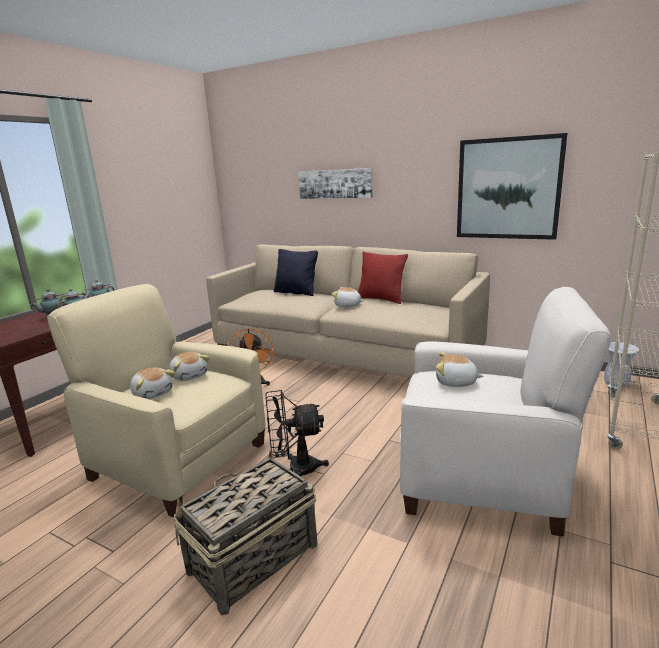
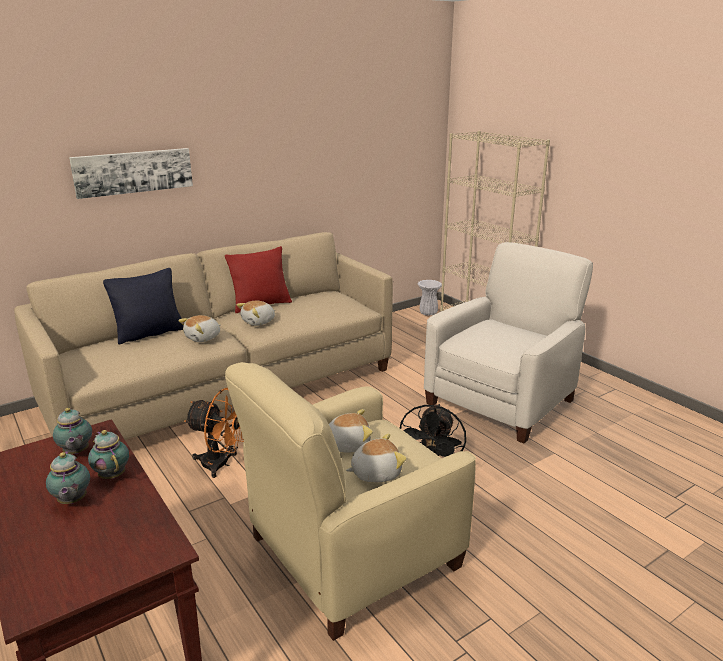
camera: 65 degrees left, 5 degrees up
basket [173,451,317,616] -> none
plush toy [436,352,484,387] -> plush toy moved to [178,315,221,342]
picture [457,133,567,240] -> none

